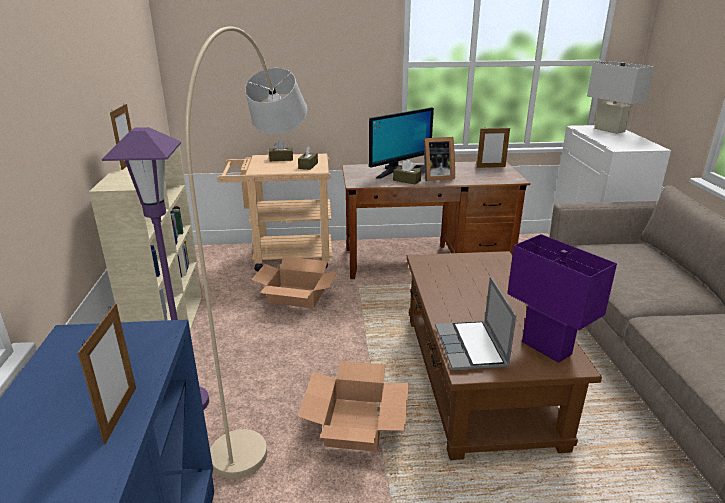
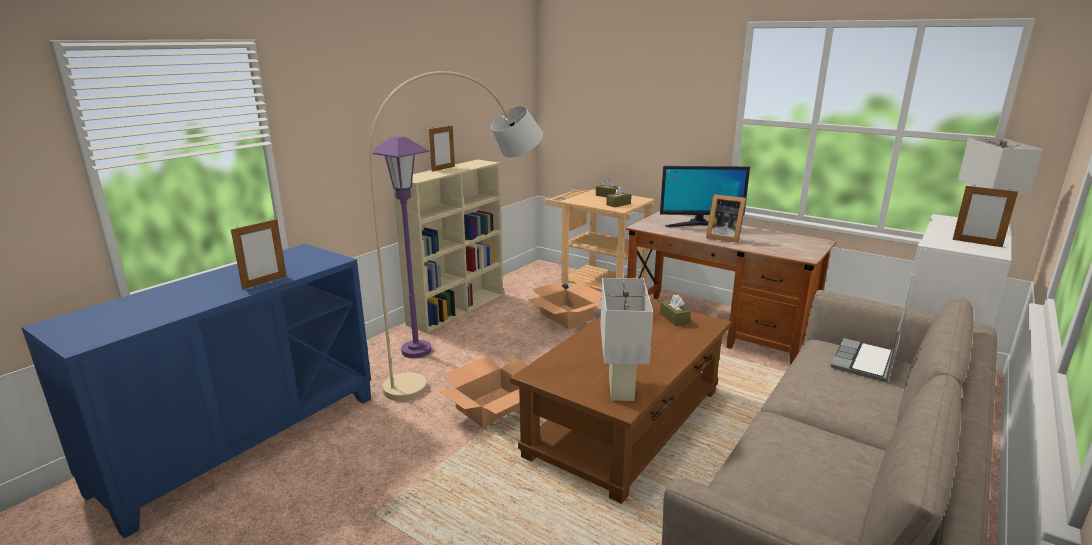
camera: 40 degrees right, 5 degrees down
brown tissue box [393,160,421,185] -> brown tissue box moved to [660,294,691,326]
laptop [435,276,516,370] -> laptop moved to [830,306,907,382]
picture frame [477,127,510,168] -> picture frame moved to [953,186,1018,247]
purple table lamp [507,234,617,363] -> white table lamp [600,278,653,401]

